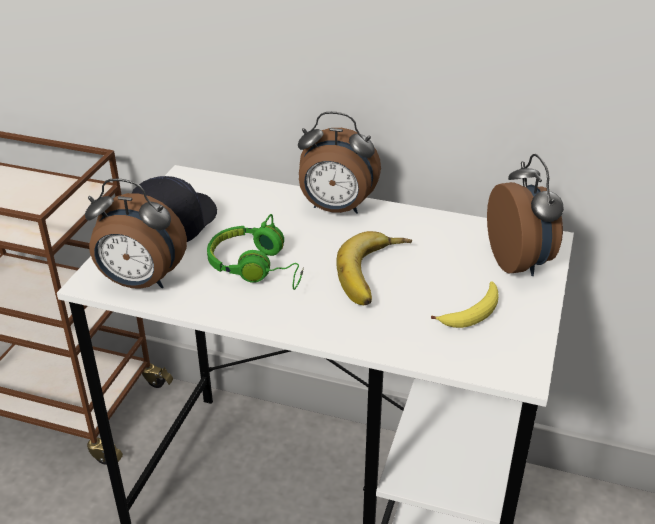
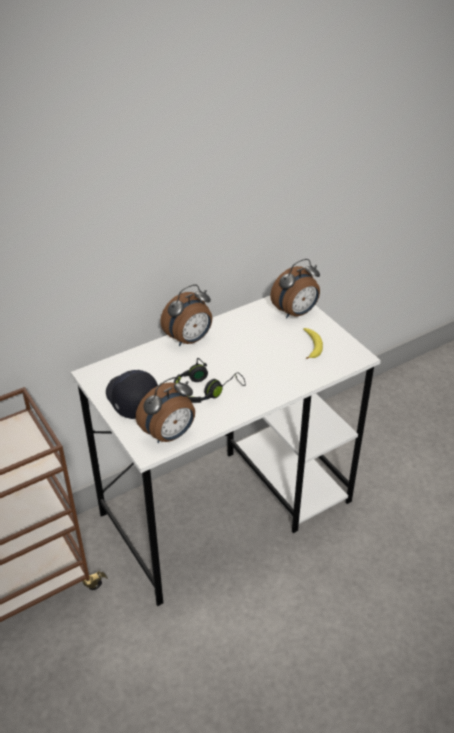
camera: 50 degrees left, 5 degrees up
green headphones [207,214,304,290] -> black headphones [174,358,246,403]
banana [336,231,412,305] -> none
alarm clock [487,154,564,276] -> alarm clock turned 120 degrees clockwise [270,259,320,318]

